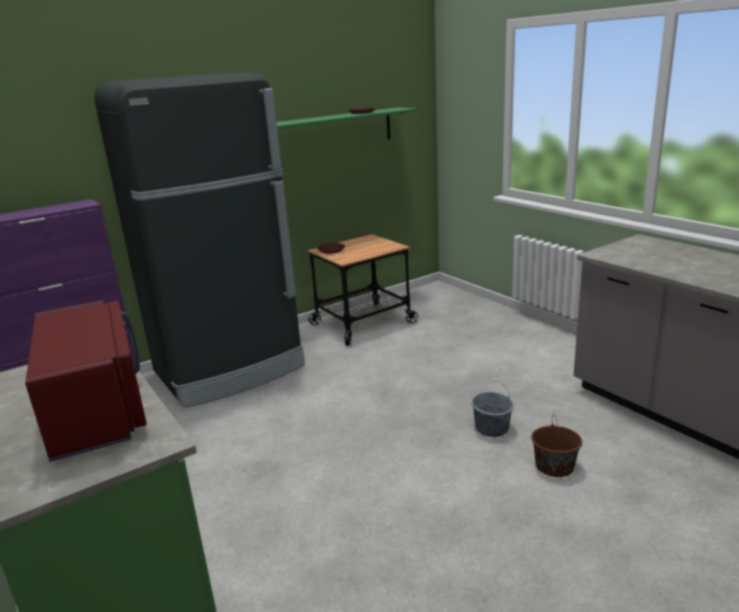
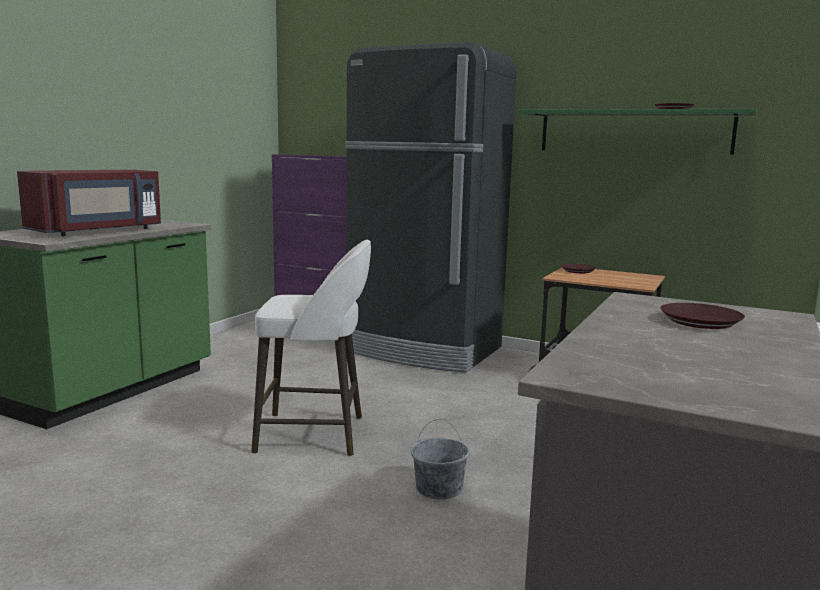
camera: 60 degrees right, 10 degrees down
brown bucket [531,414,582,477] -> none
none -> white stool [251,240,371,456]
none -> brown plate [660,303,745,329]

